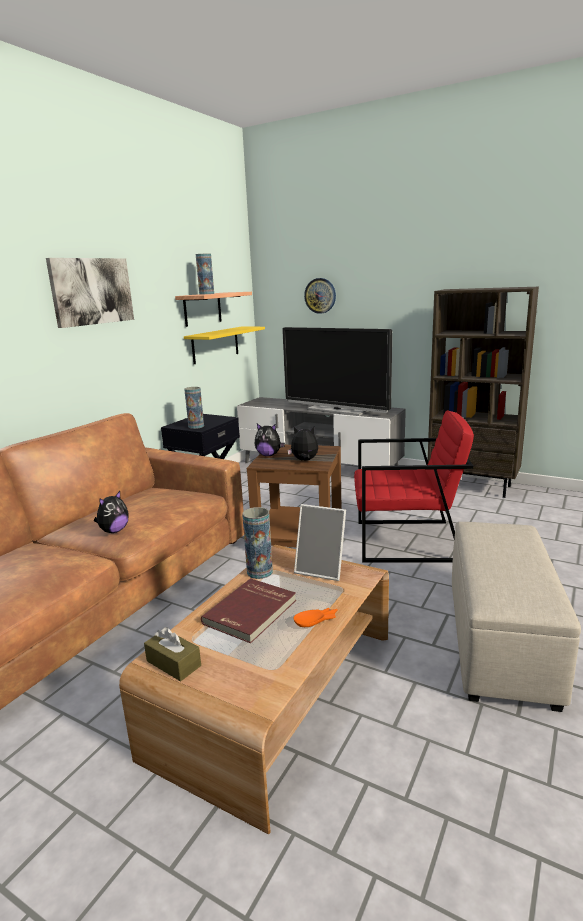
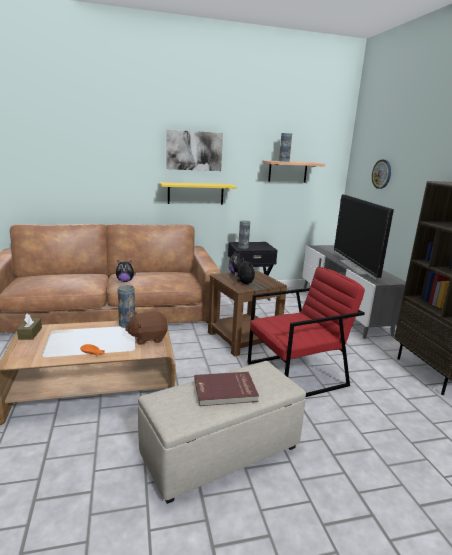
camera: 45 degrees right, 0 degrees up
yellow shelf [184,327,265,364] -> yellow shelf moved to [160,182,237,205]
red book [201,578,296,643] -> red book moved to [194,372,259,406]
picture frame [294,504,346,581] -> brown plush toy [125,311,168,345]
red armchair [354,410,474,562] -> red armchair turned 75 degrees counterclockwise [247,267,365,397]

